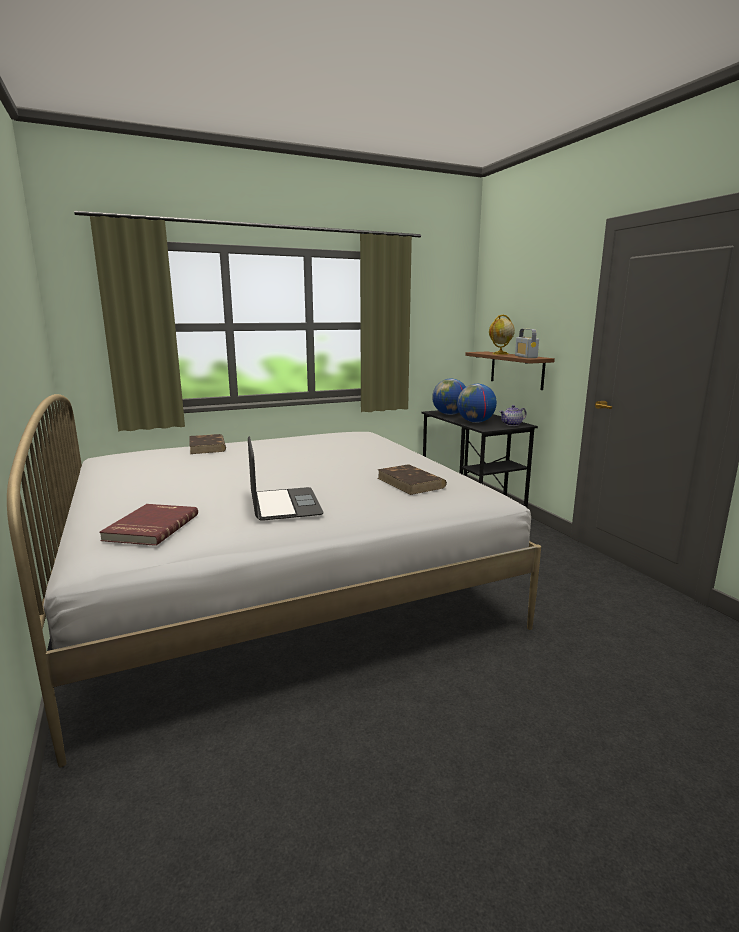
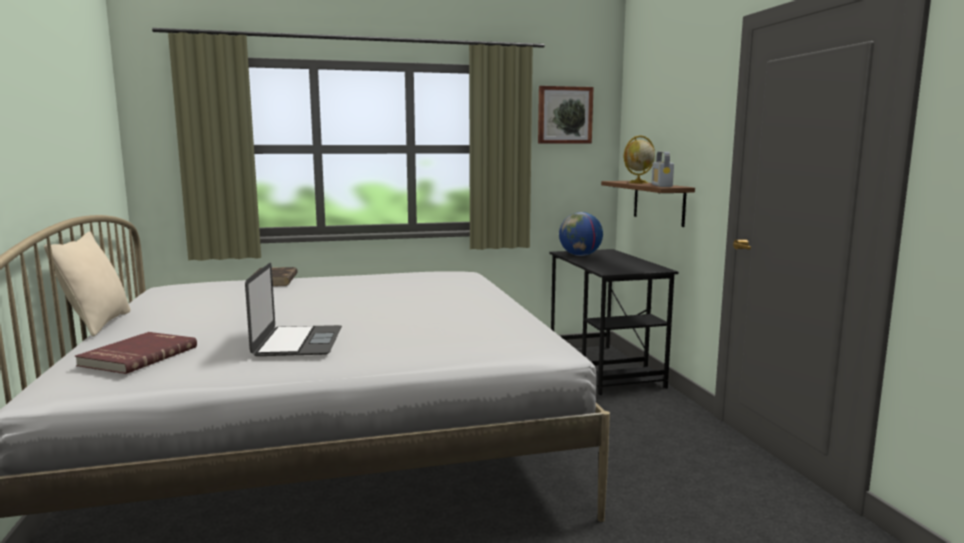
camera: 10 degrees right, 5 degrees down
brown book [377,464,447,495] -> none
globe [457,384,497,423] -> none
teapot [500,405,527,426] -> none
none -> beige pillow [44,231,131,336]
none -> picture [538,86,594,144]

